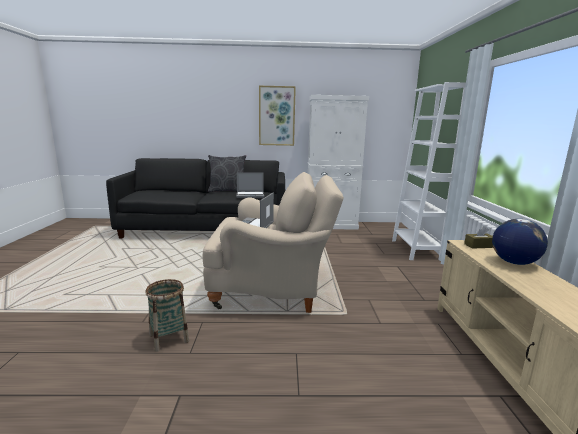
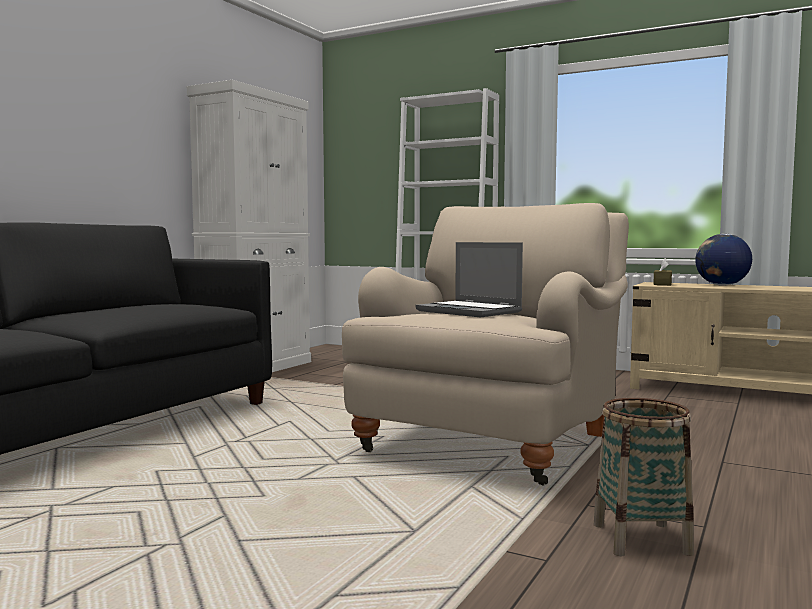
camera: 60 degrees left, 10 degrees down
grey pillow [208,155,246,192] -> none
laptop [236,172,264,198] -> none
picture [259,86,296,146] -> none

